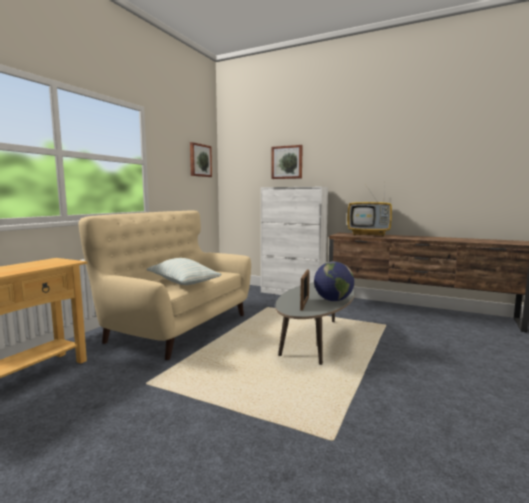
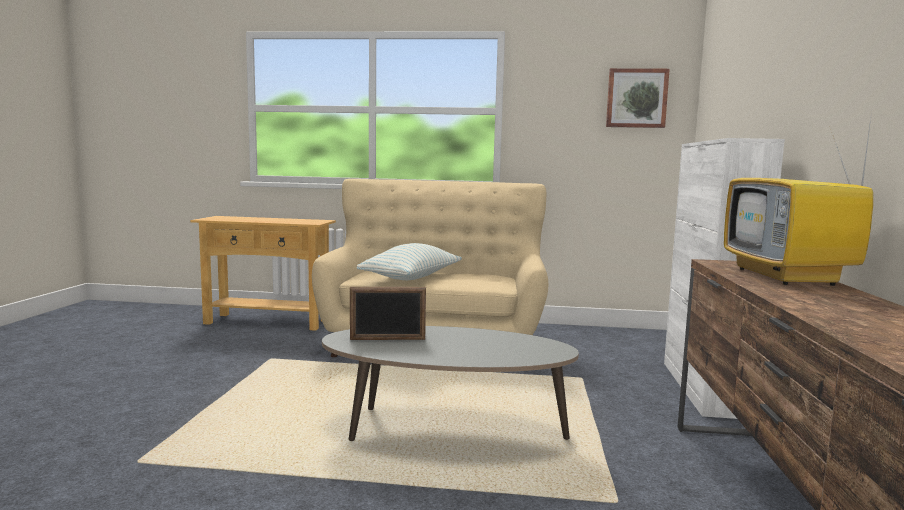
camera: 70 degrees right, 0 degrees up
picture [271,145,303,179] -> none
globe [314,261,354,301] -> none

